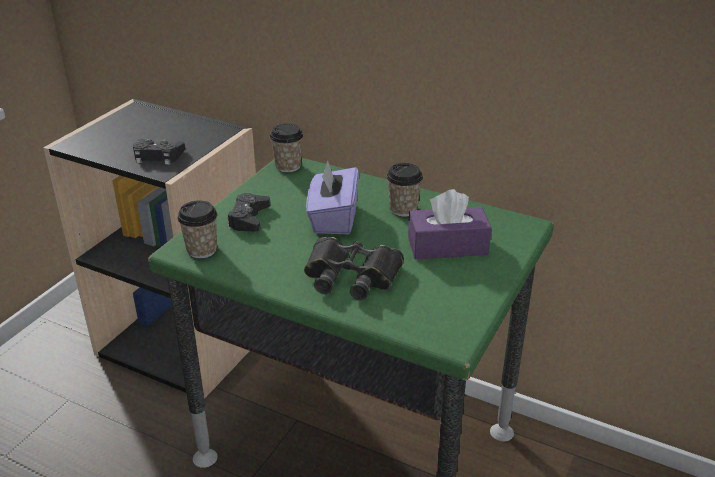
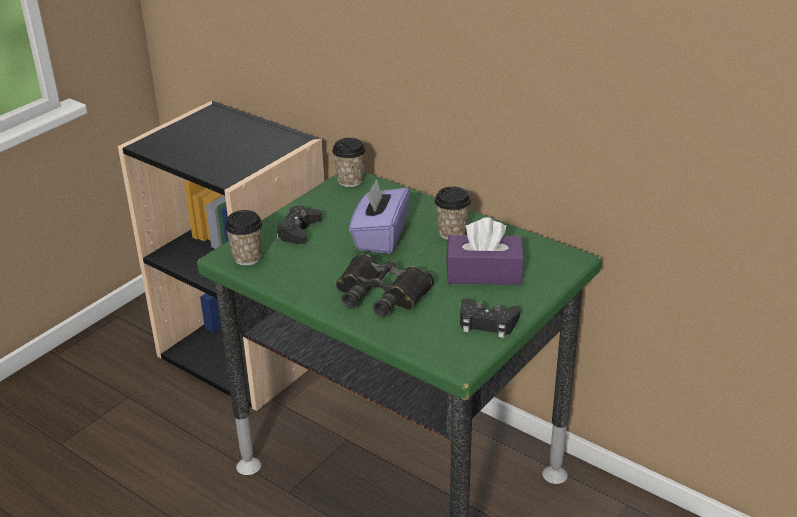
camera: 10 degrees right, 0 degrees up
black game controller [133,139,185,165] -> black game controller moved to [460,298,521,338]

